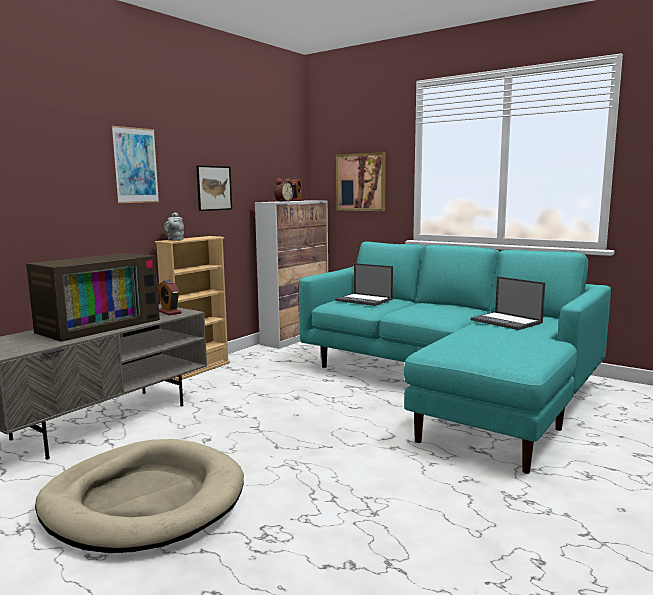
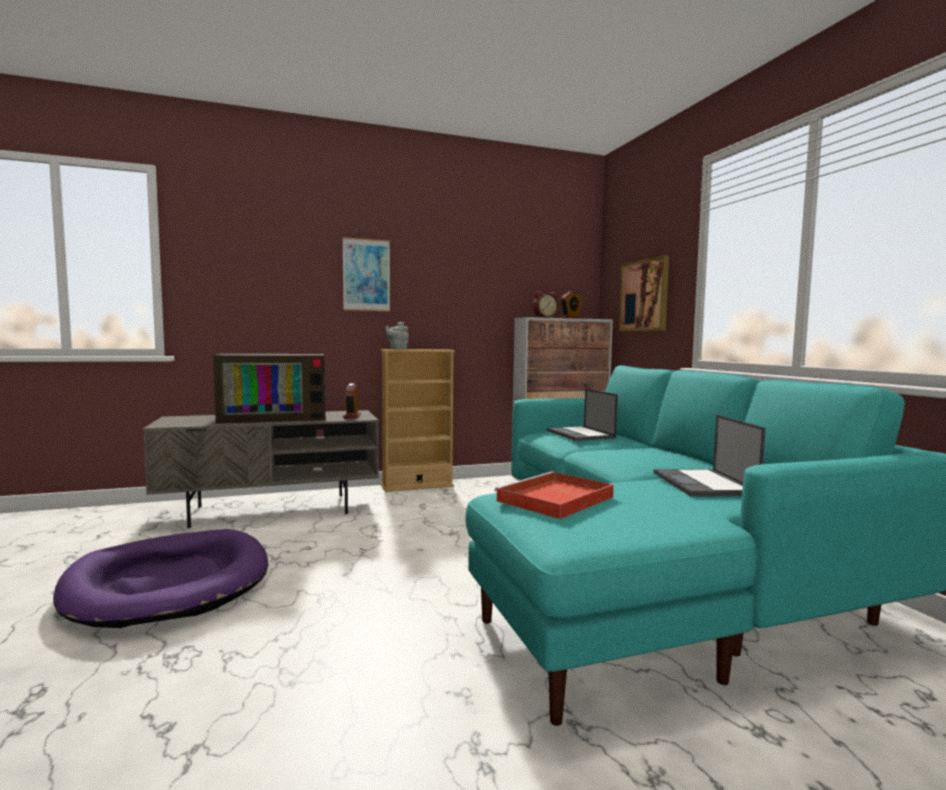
camera: 35 degrees right, 5 degrees down
beige dog bed [35,439,244,553] -> purple dog bed [53,529,268,628]
picture [196,165,232,211] -> none
none -> red tray [494,471,614,519]

